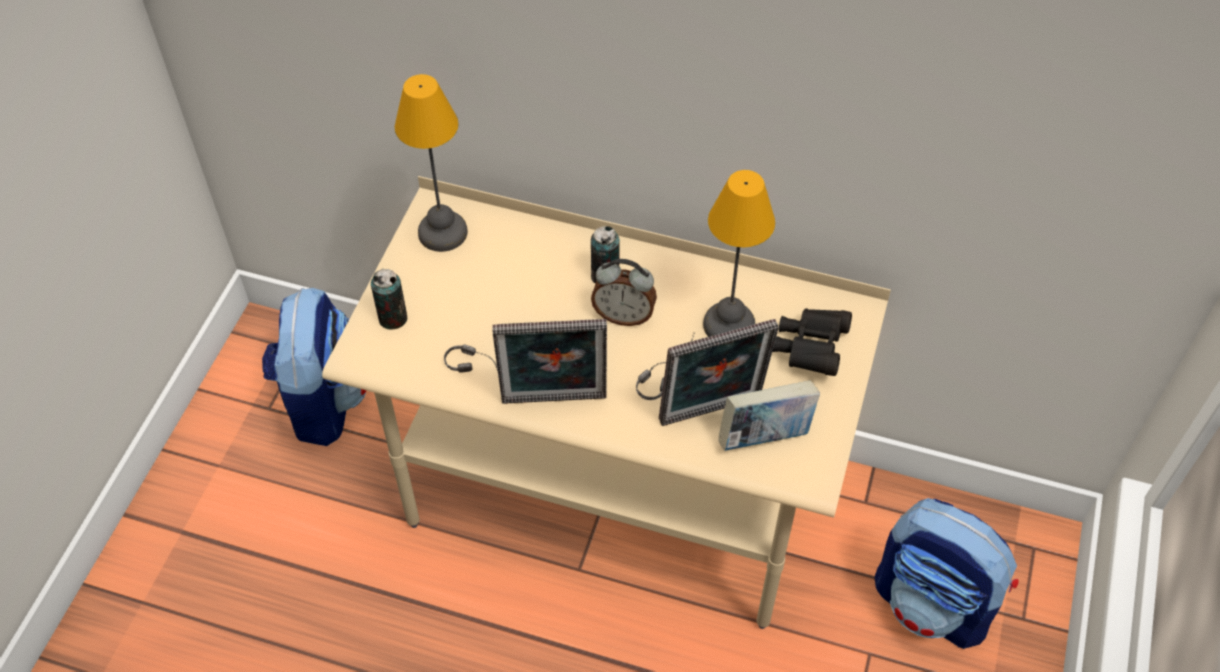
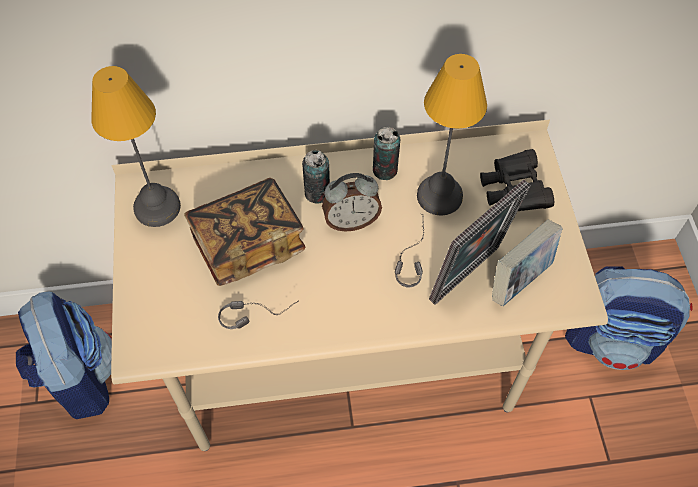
camera: 25 degrees left, 5 degrees up
can [371,269,408,330] -> can moved to [373,127,400,180]
picture frame [492,319,607,404] -> none
none -> book [184,178,306,286]

